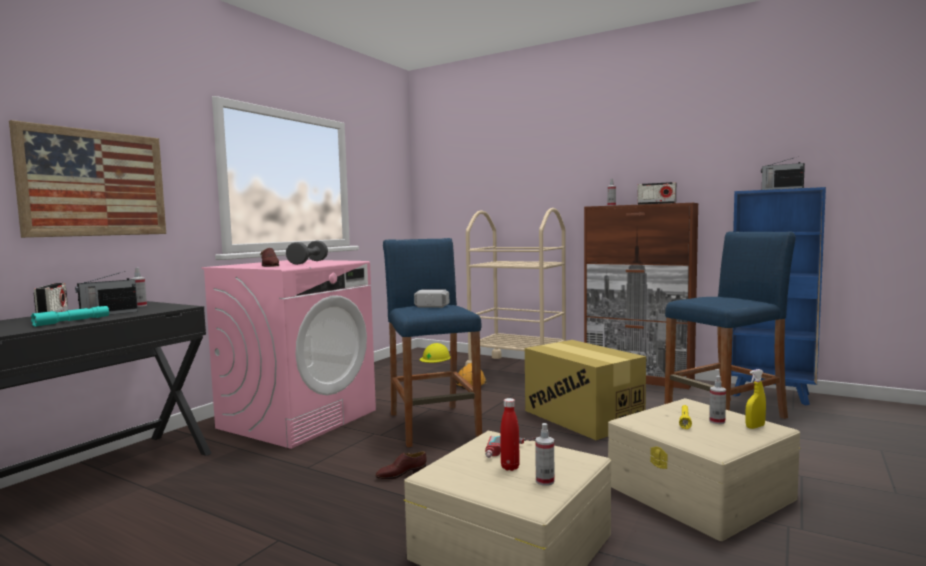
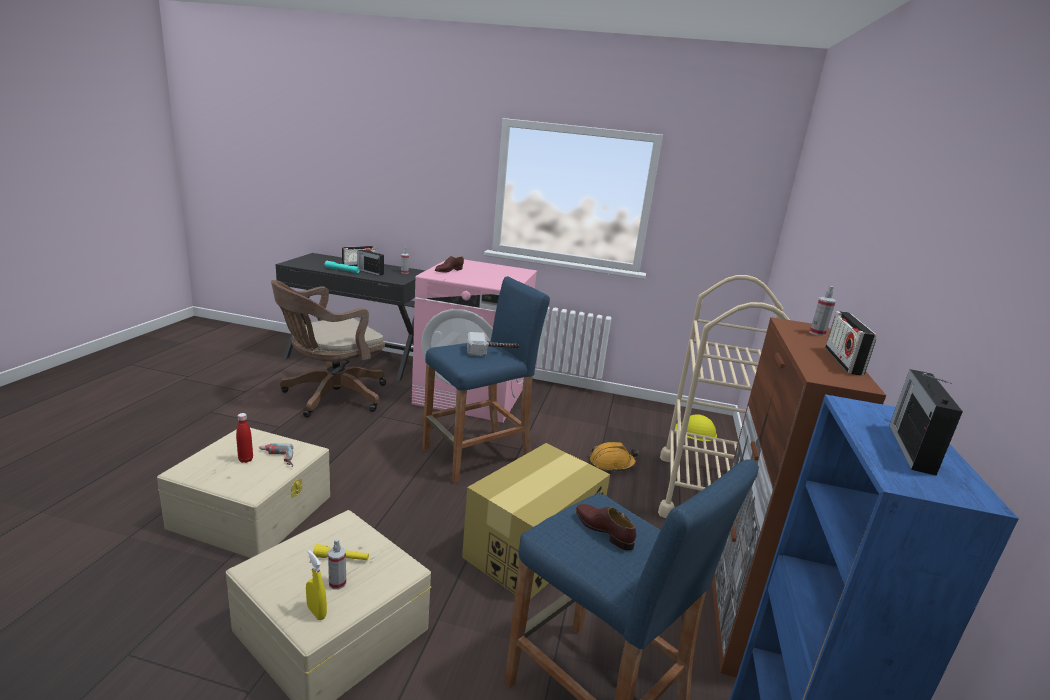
camera: 70 degrees right, 15 degrees up
picture [9,120,166,238] -> none
grey dumbbell [286,241,328,265] -> none
brown shoe [375,451,427,479] -> brown shoe moved to [576,504,636,551]
spray bottle [535,423,554,486] -> none
none -> brown office chair [271,280,386,417]

